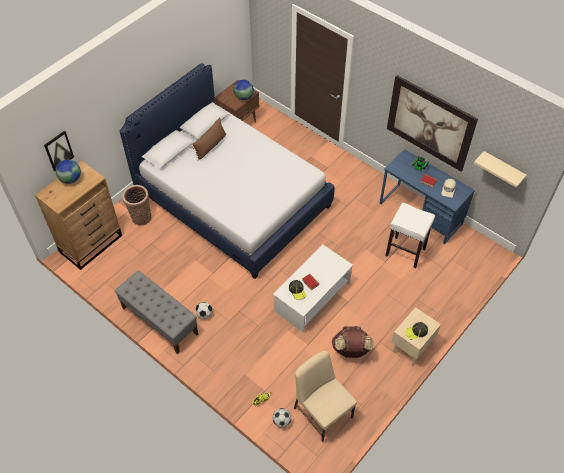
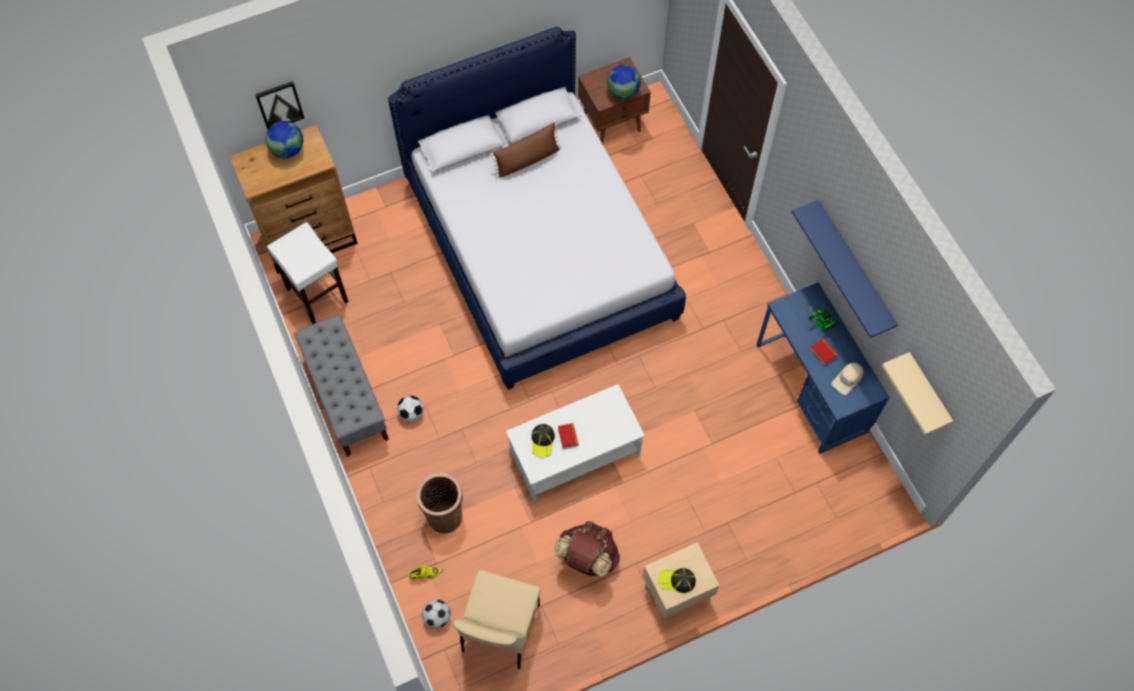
camera: 25 degrees right, 10 degrees up
basket [122,185,152,226] -> basket moved to [416,473,463,533]
beige chair [294,351,357,442] -> beige chair turned 150 degrees counterclockwise [453,570,540,669]
white stool [385,203,435,269] -> white stool moved to [267,222,349,324]
picture [387,75,478,172] -> blue shelf [792,200,898,338]

